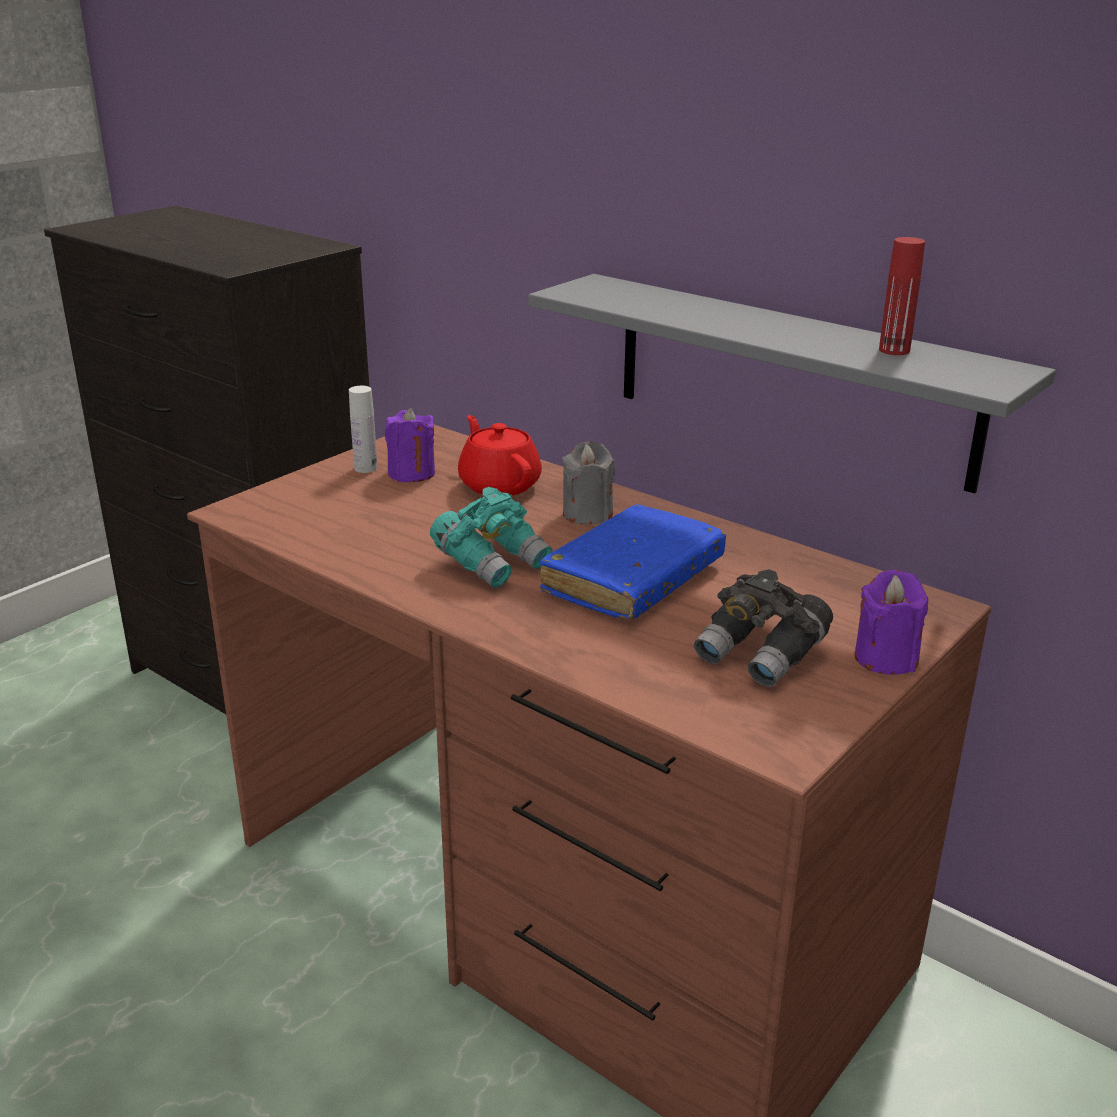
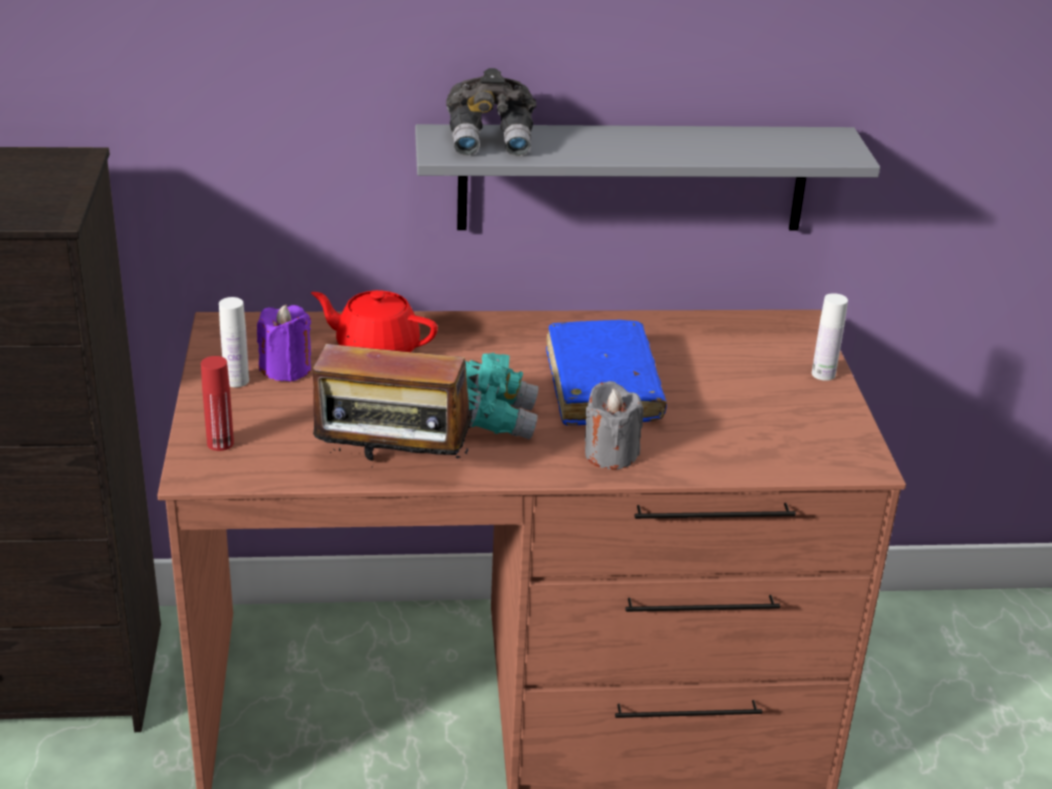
camera: 45 degrees left, 5 degrees up
grey candle [562,441,615,525] -> grey candle moved to [585,381,643,470]
grey binoculars [694,569,833,687] -> grey binoculars moved to [446,68,536,156]
purple candle [855,570,928,675] -> white bottle [812,293,848,381]
red bottle [879,237,925,355] -> red bottle moved to [201,356,234,451]
none -> radio [313,336,472,465]

